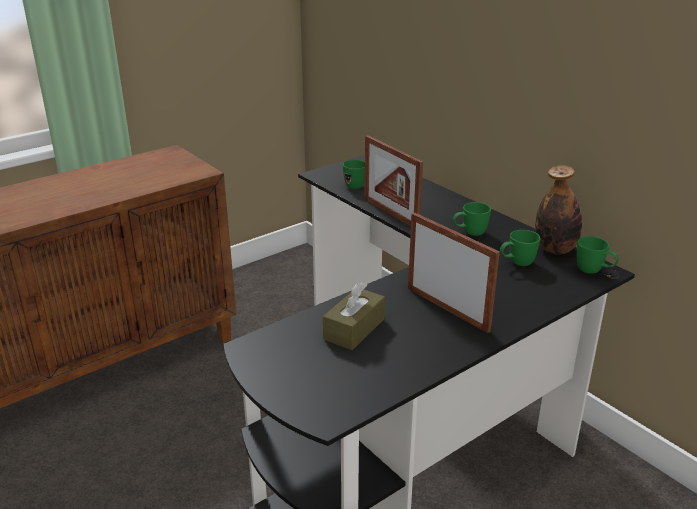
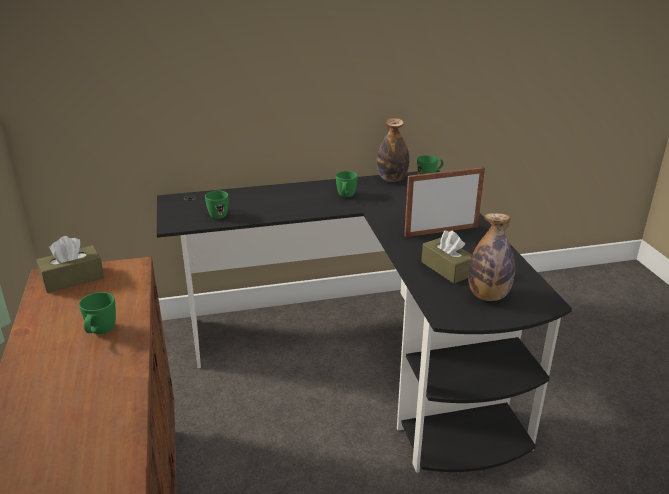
camera: 65 degrees left, 0 degrees up
picture frame [364,135,423,226] -> none
green mug [500,230,541,266] -> green mug moved to [79,292,116,334]
none -> brown tissue box [37,236,104,293]
none -> bottle [468,213,515,301]

